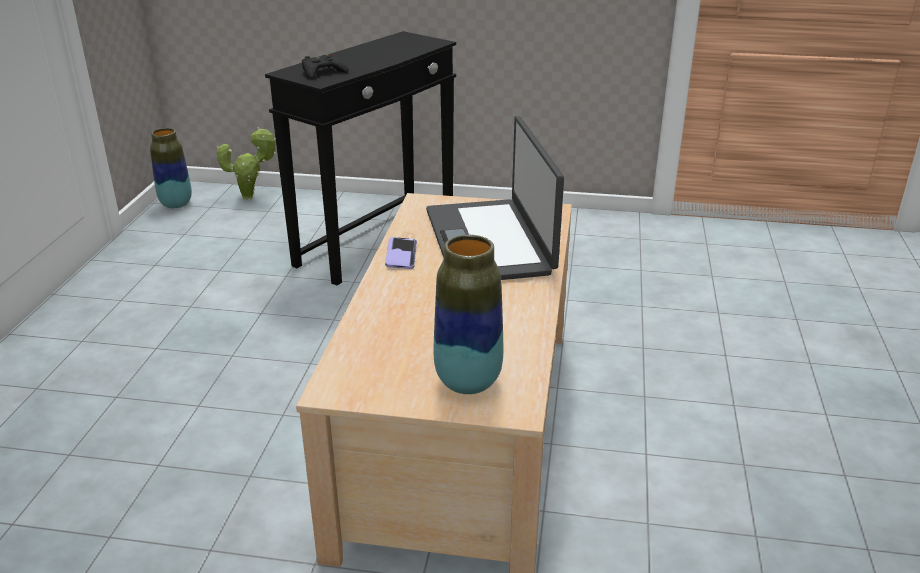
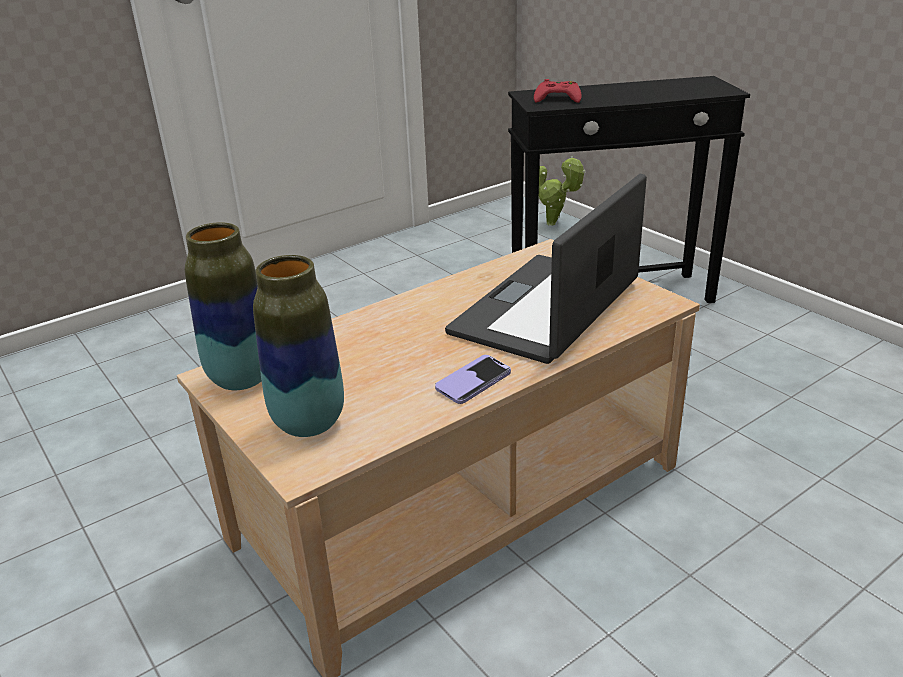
camera: 45 degrees right, 0 degrees up
vase [150,128,192,208] -> vase moved to [185,222,261,390]
black game controller [302,55,348,79] -> red game controller [534,79,582,103]
phone [385,237,417,269] -> phone moved to [435,355,511,404]

